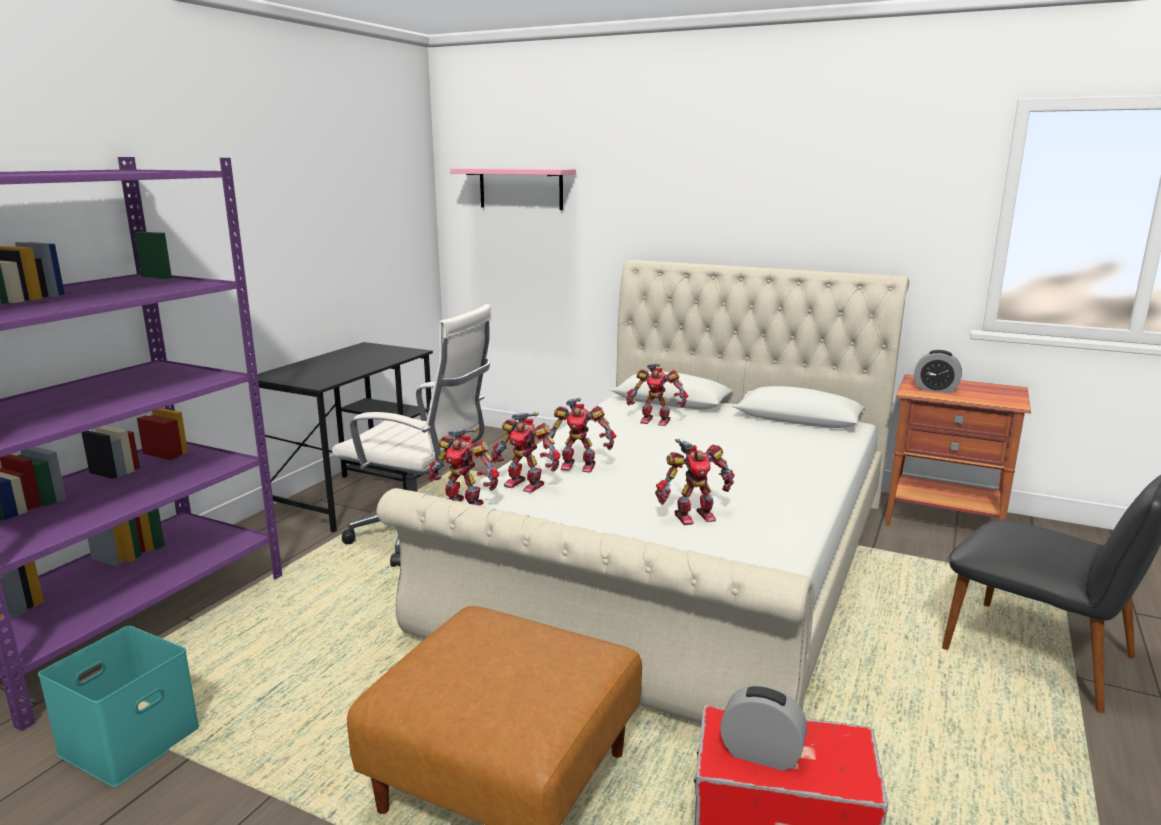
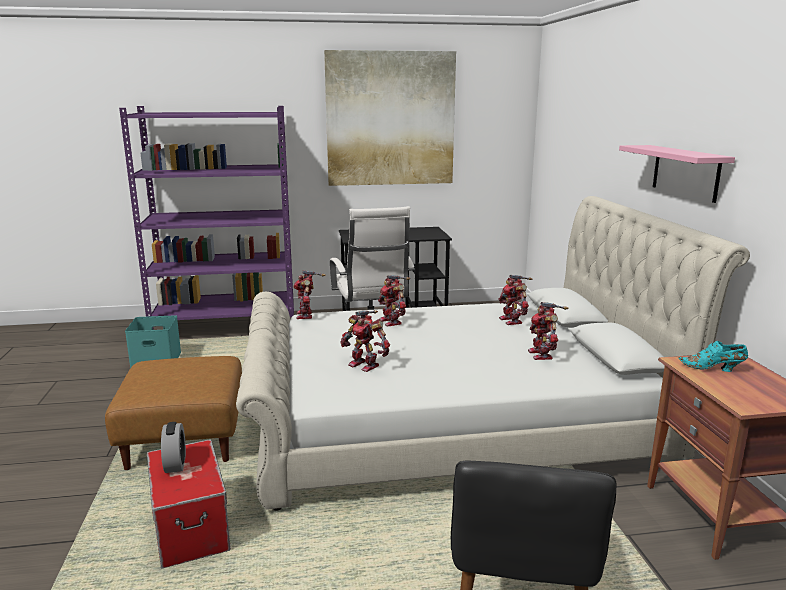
camera: 55 degrees right, 0 degrees up
pink shelf [450,168,576,210] -> pink shelf moved to [619,145,735,203]
toy robot [491,412,561,493] -> toy robot moved to [528,302,568,360]
alarm clock [914,350,962,393] -> turquoise shoe [679,341,748,372]
none -> picture [324,50,456,186]

